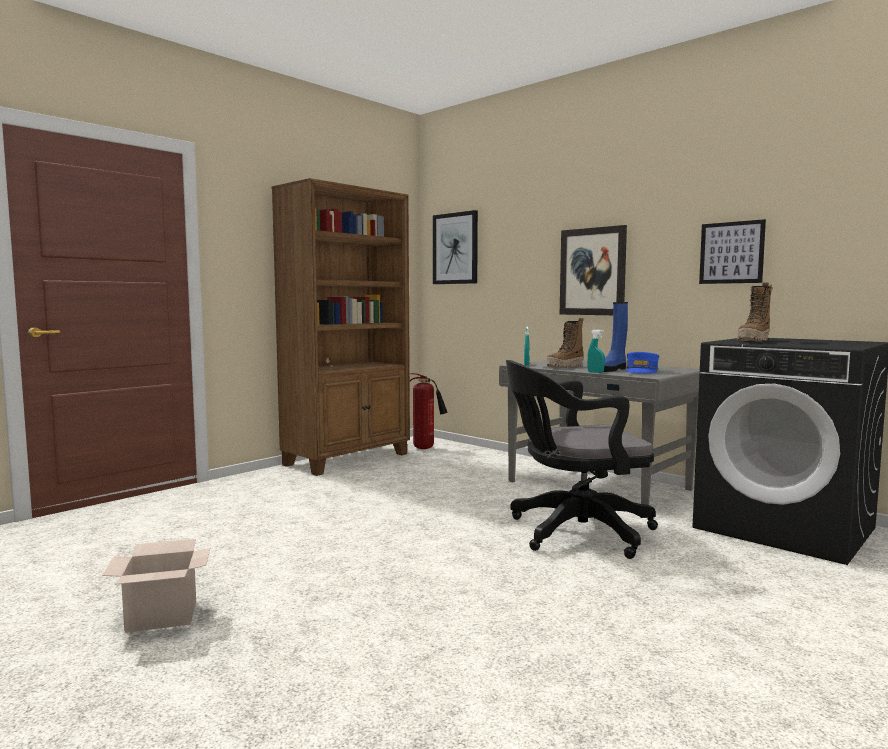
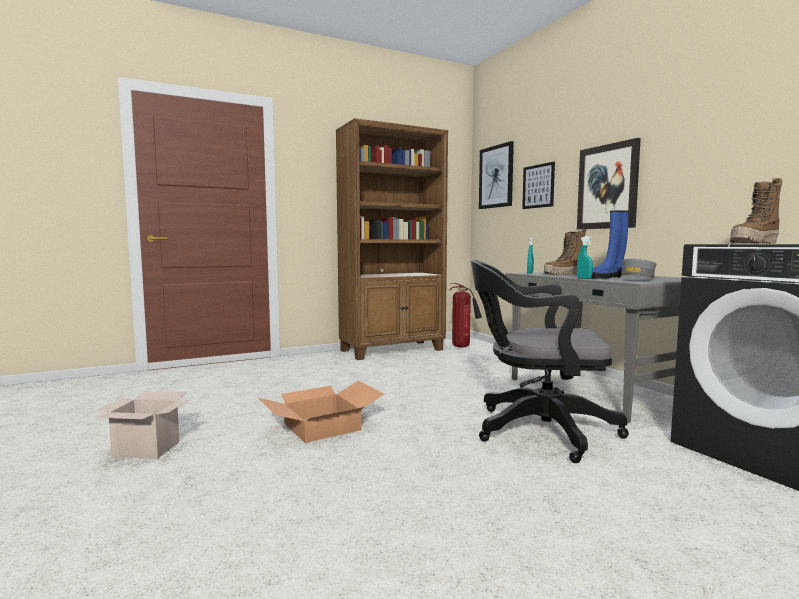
camera: 20 degrees right, 0 degrees up
blue cap [626,352,659,373] -> grey cap [619,259,656,280]
picture [699,219,766,284] -> picture moved to [522,162,555,209]
none -> cardboard box [258,380,384,443]

